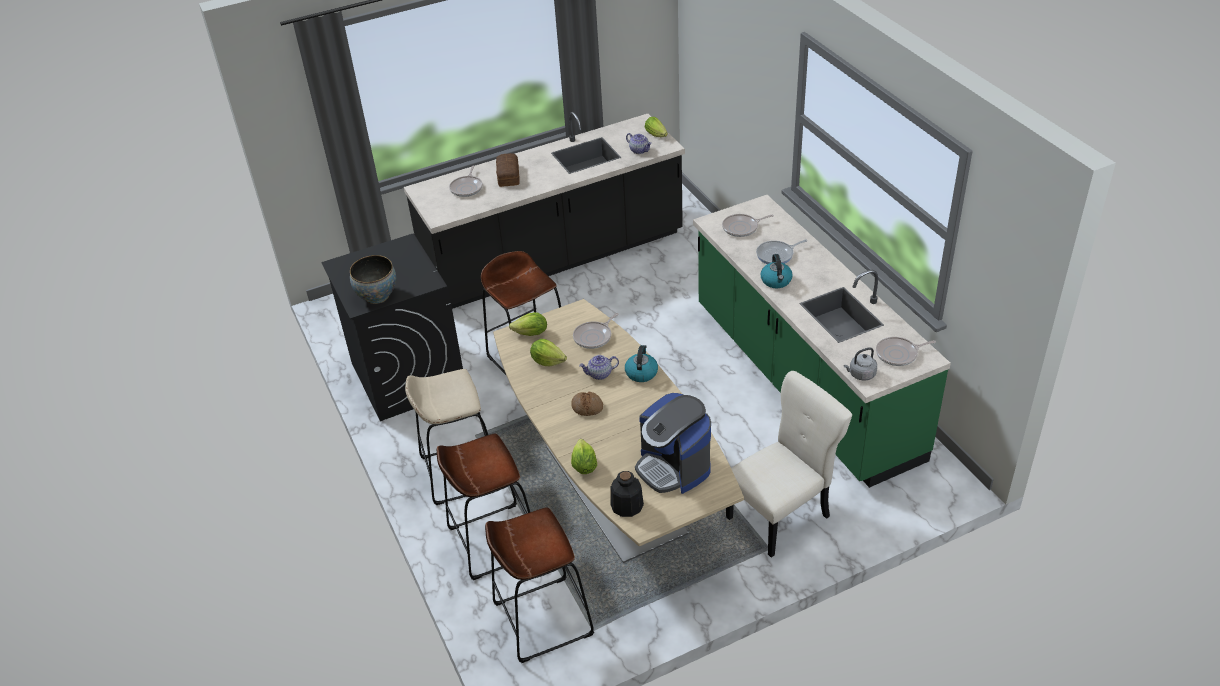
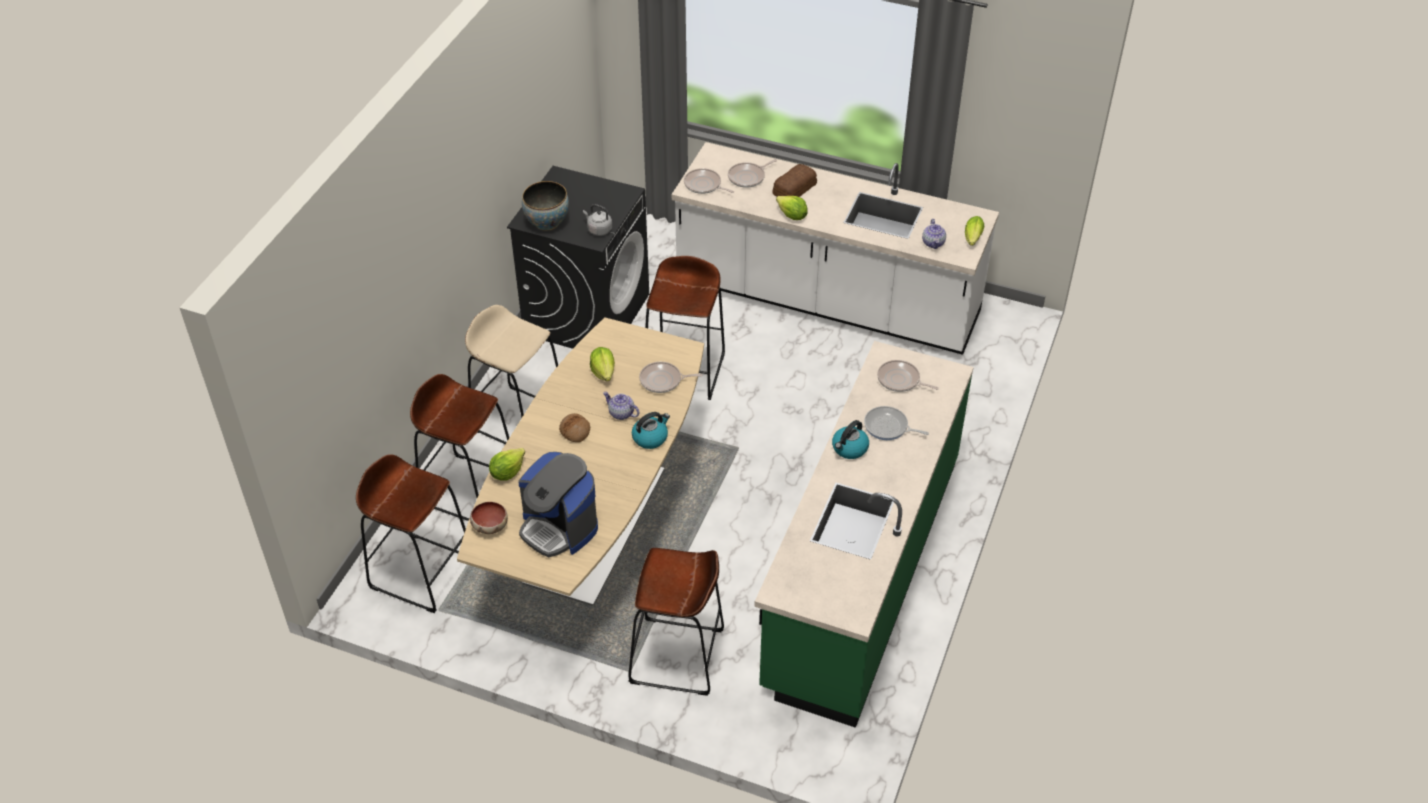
camera: 45 degrees right, 5 degrees up
black counter [404,112,685,309] -> white counter [672,142,999,355]
lettuce [509,312,547,336] -> lettuce moved to [776,196,808,220]
bottle [611,471,644,517] -> bowl [470,502,508,534]
coffee machine [635,393,711,494] -> coffee machine turned 60 degrees counterclockwise [518,452,598,557]
beige chair [726,371,852,558] -> brown stool [628,548,724,696]
grey kettle [844,347,877,381] -> grey kettle moved to [583,204,612,236]
frying pan [876,337,936,366] -> frying pan moved to [684,168,734,194]

